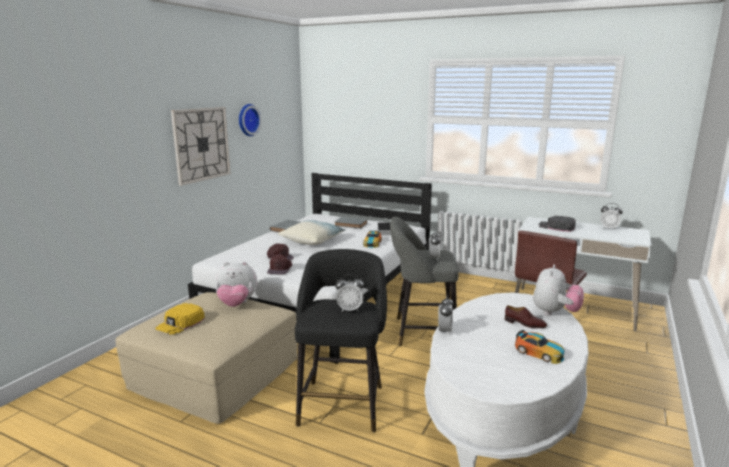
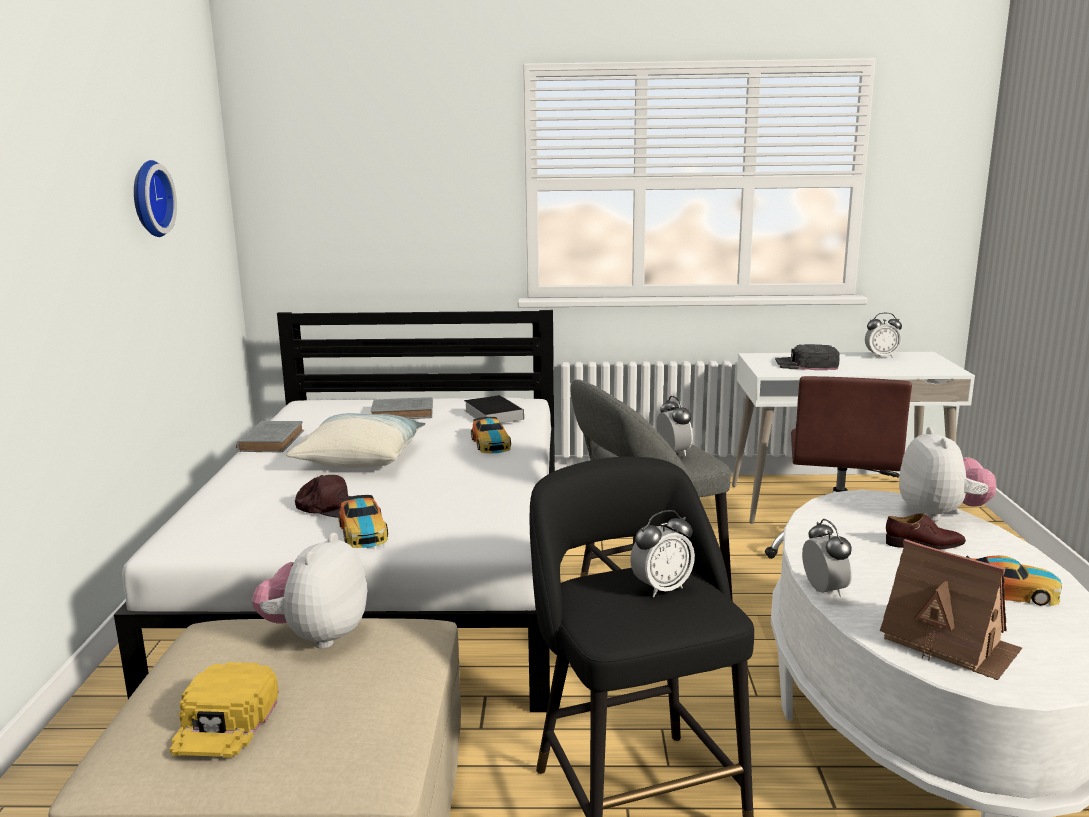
camera: 25 degrees left, 0 degrees up
wall clock [171,107,231,186] -> none
plush toy [216,262,257,307] -> plush toy turned 135 degrees clockwise [252,533,367,648]
brown cap [267,254,292,274] -> toy car [338,495,388,548]
none -> toy house [880,539,1022,680]

